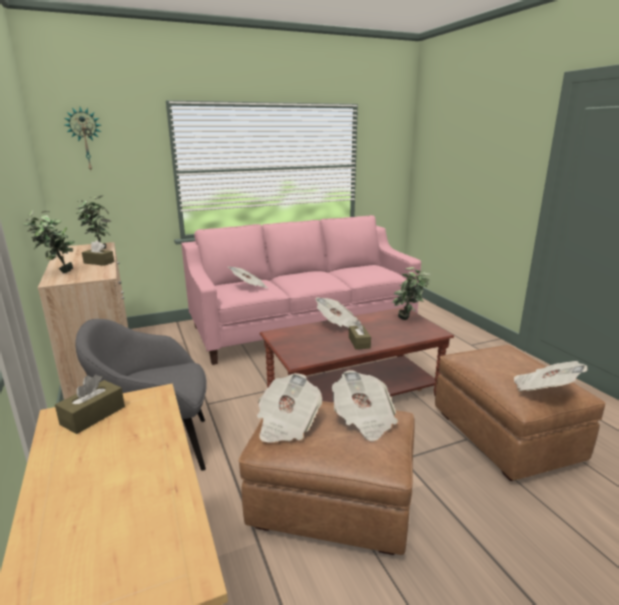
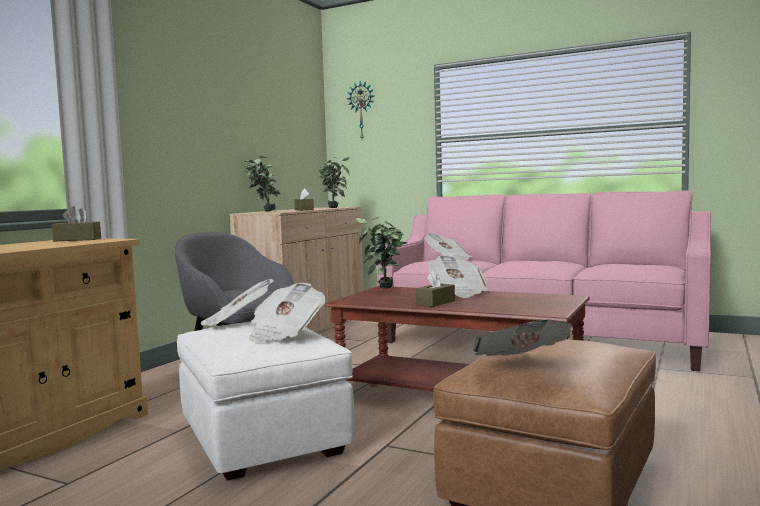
camera: 50 degrees right, 15 degrees down
brown ottoman [239,401,415,555] -> white ottoman [177,322,354,481]
potted plant [392,267,431,320] -> potted plant moved to [356,217,408,289]

